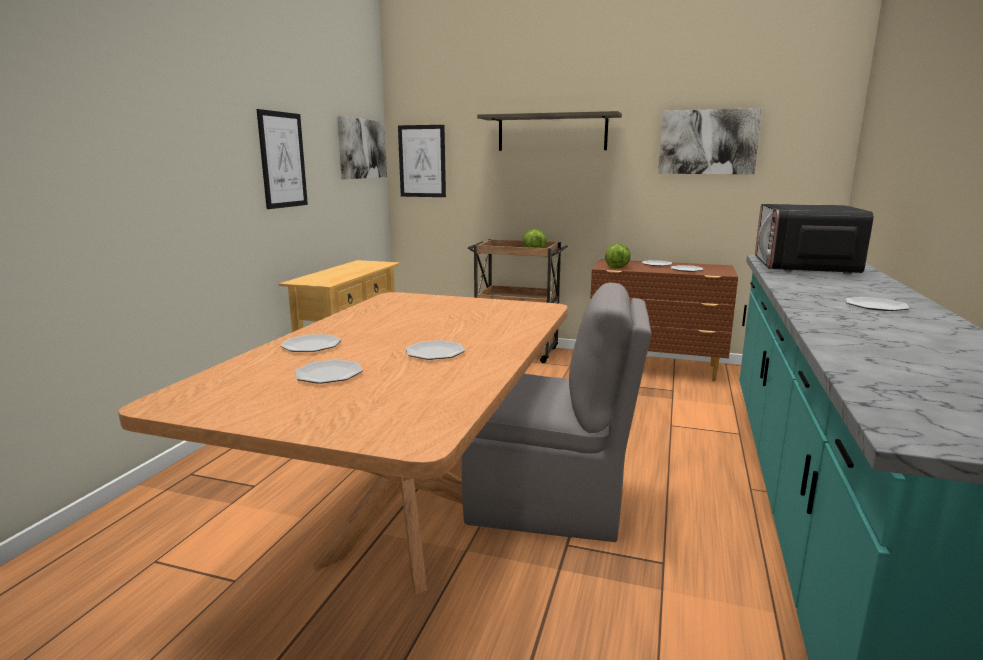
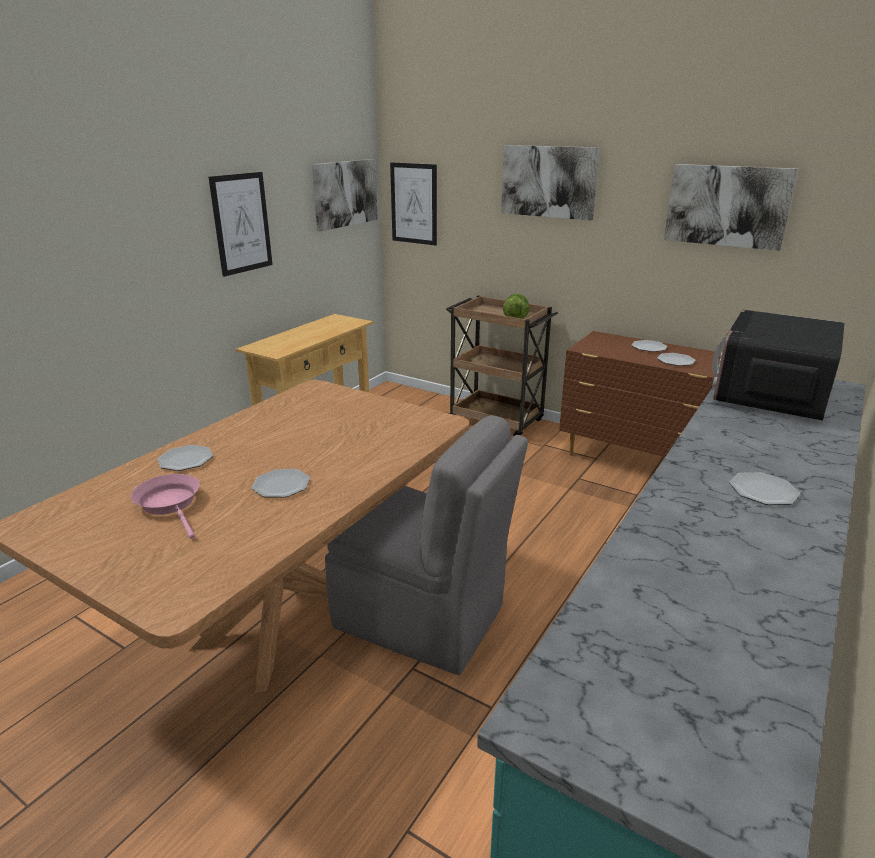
camera: 15 degrees right, 10 degrees up
plate [295,359,363,384] -> pink frying pan [131,474,200,539]
shelf [477,111,622,151] -> picture [501,145,600,221]
lettuce [605,243,631,269] -> none

